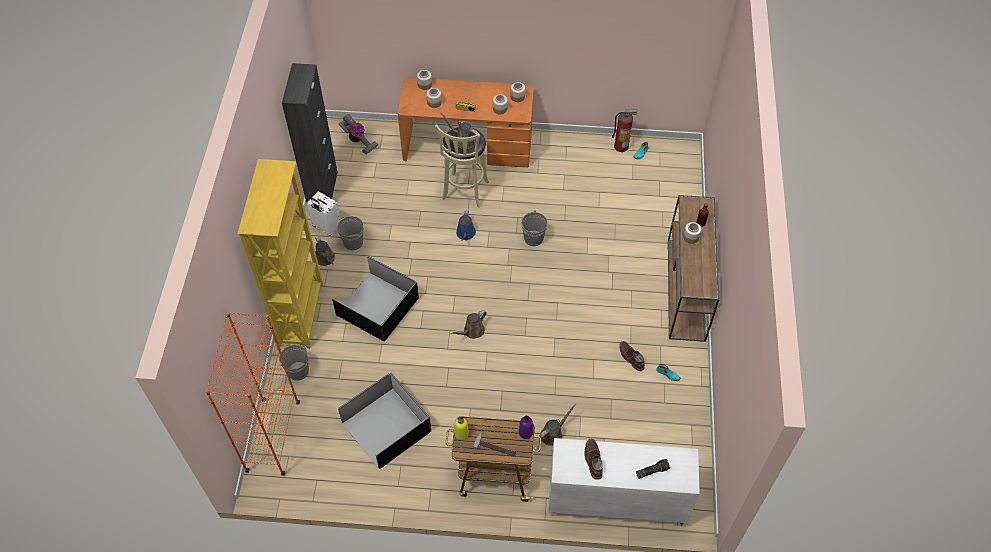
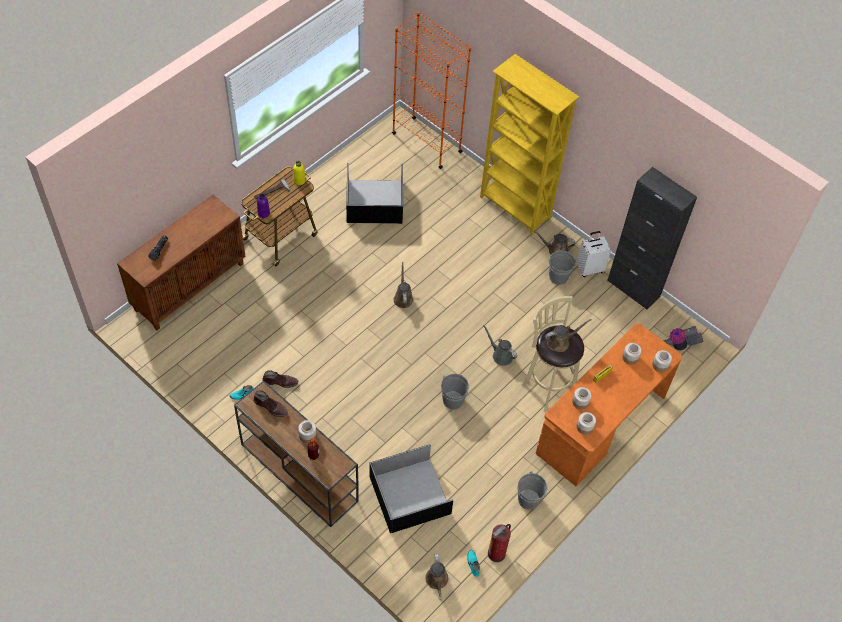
camera: 125 degrees right, 0 degrees up
grey bucket [279,344,309,380] -> grey bucket moved to [518,471,547,510]
black storage box [332,256,419,342] -> black storage box moved to [369,444,453,533]
blue watering can [456,210,476,241] -> grey watering can [483,325,517,366]
brown watering can [540,404,576,446] -> brown watering can moved to [425,554,448,600]
white cabinet [548,438,700,526] -> brown cabinet [117,195,246,330]
brown boot [584,438,603,480] -> brown boot moved to [253,390,288,417]

